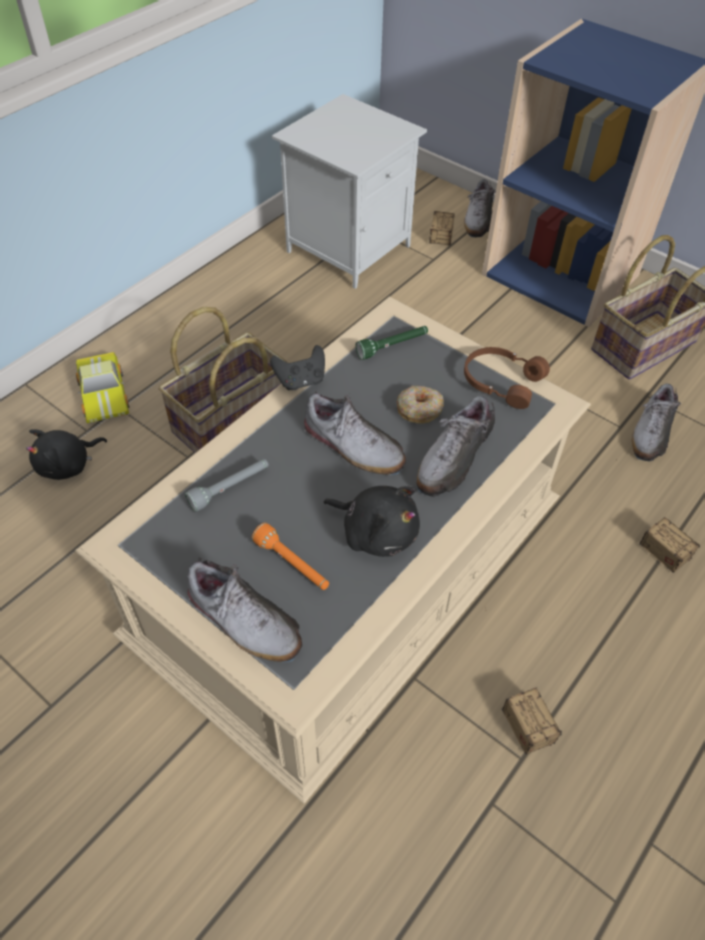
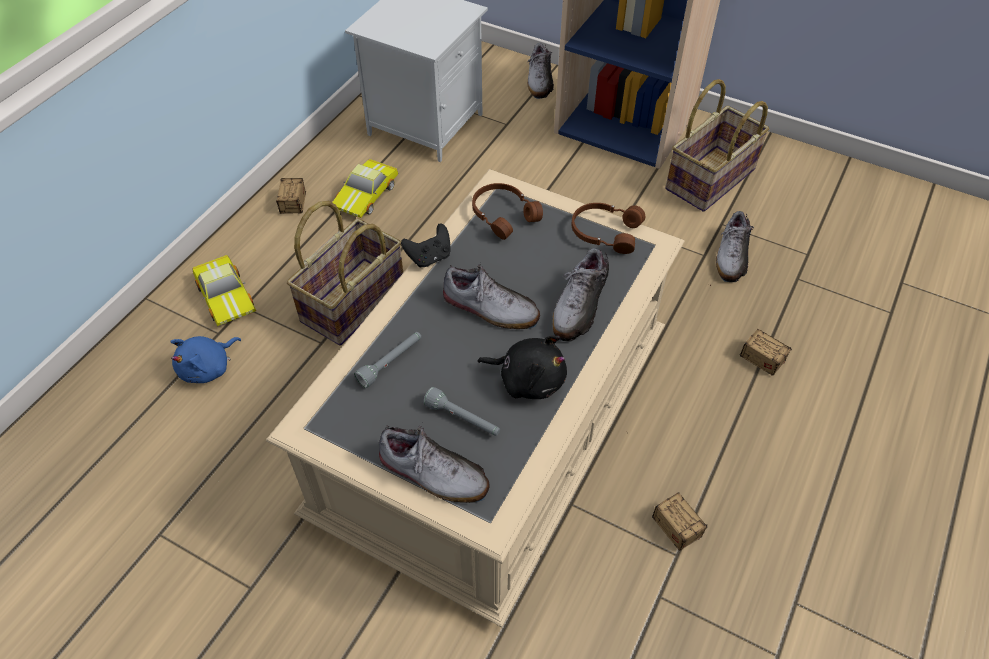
camera: 10 degrees left, 0 degrees up
black plush toy [26,429,107,480] -> blue plush toy [170,336,241,383]
orange flashlight [252,523,329,590] -> grey flashlight [423,387,500,436]
green flashlight [355,326,428,360] -> brown headphones [472,183,543,240]
donut [397,386,444,424] -> none
storage box [429,211,455,246] -> storage box moved to [276,178,306,214]
none -> toy car [332,159,398,218]

